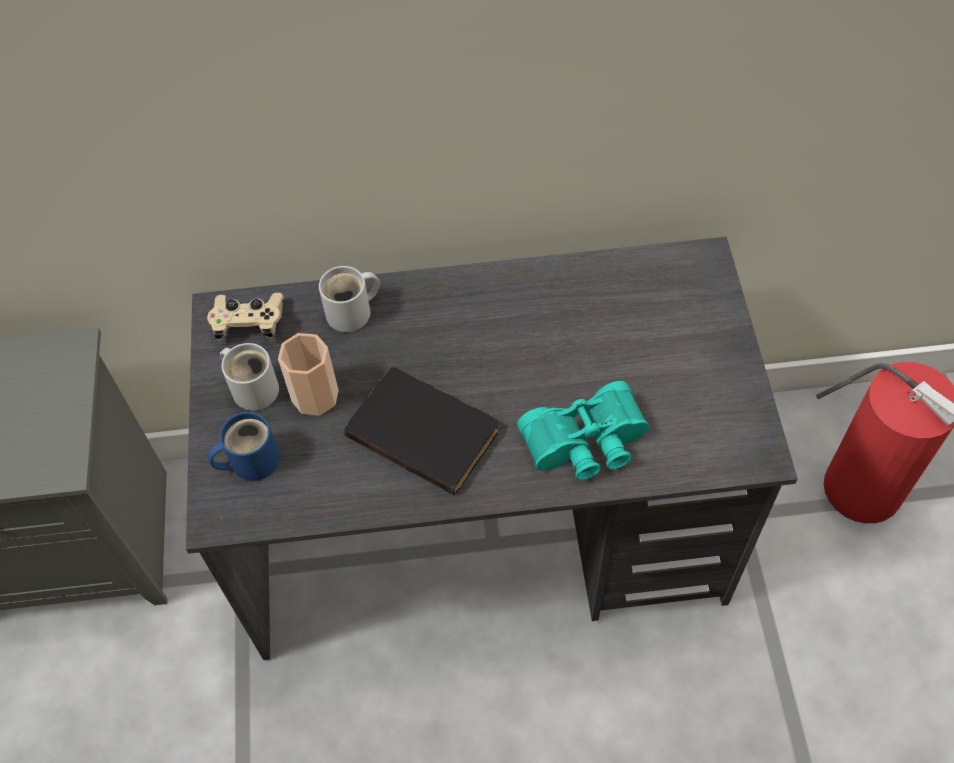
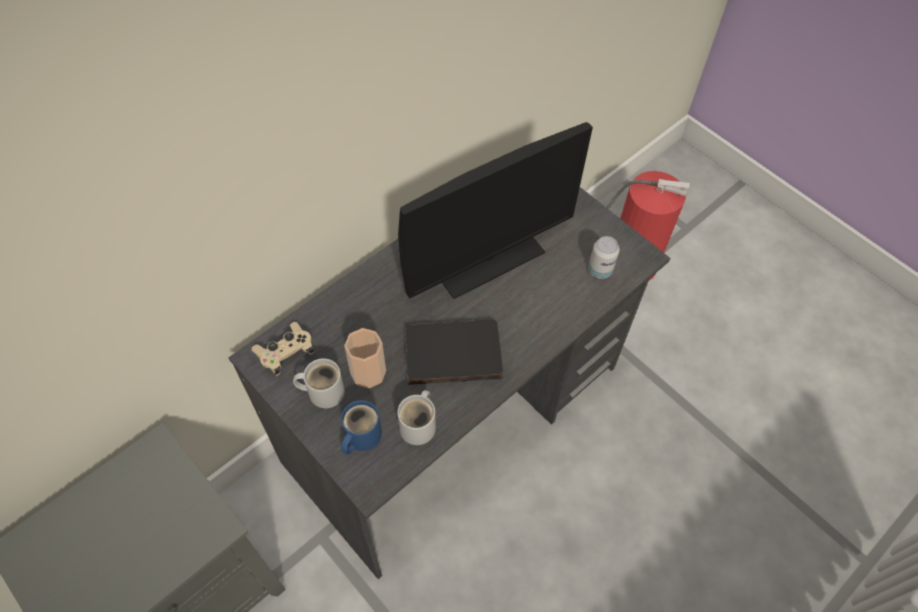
camera: 40 degrees left, 0 degrees up
white mug [319,266,380,332] -> white mug moved to [397,390,436,445]
turquoise binoculars [517,381,649,480] -> none
none -> monitor [398,122,593,299]
none -> can [588,236,620,279]

